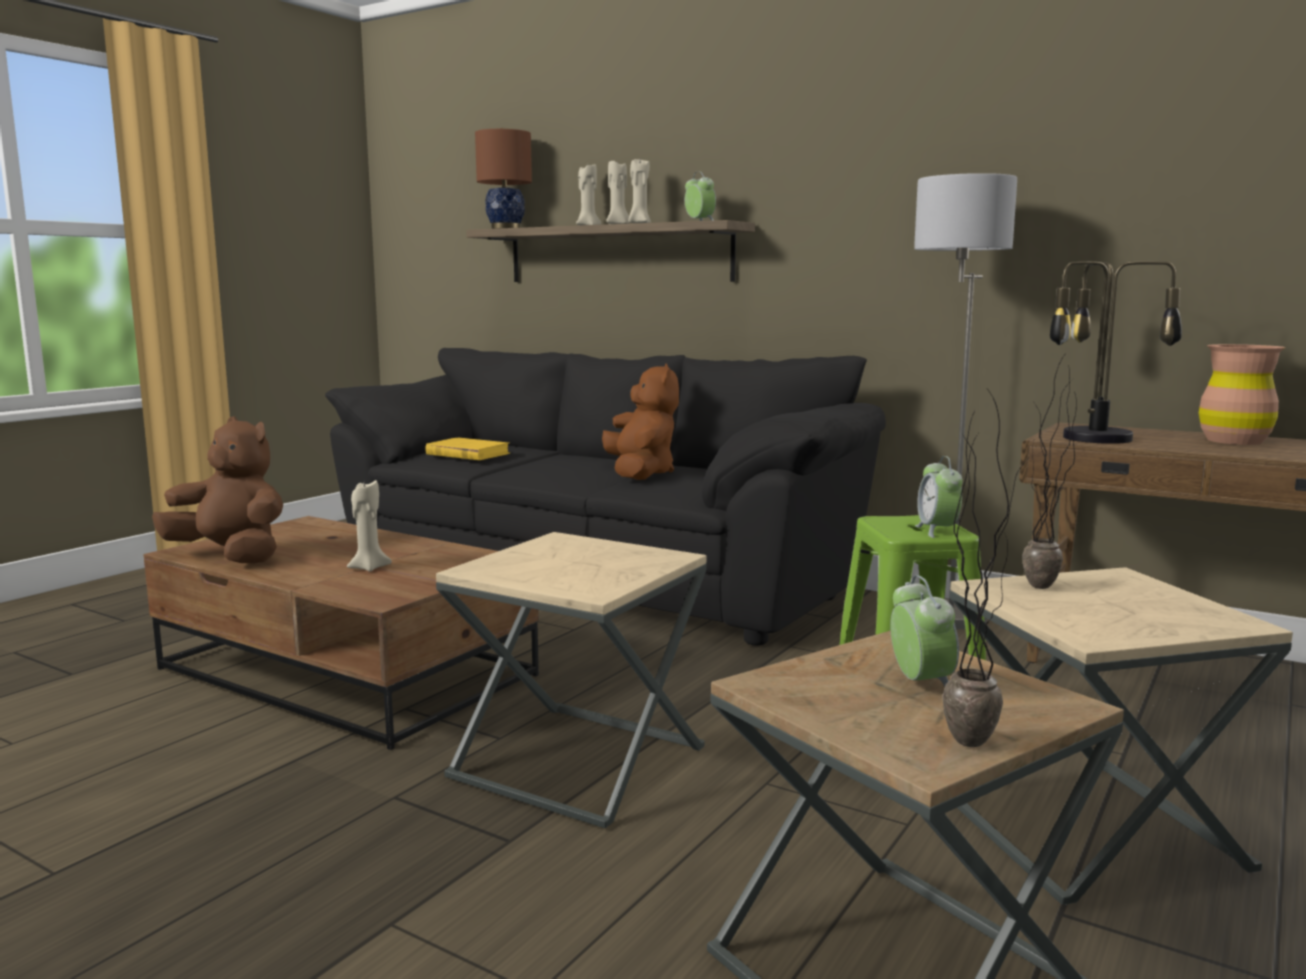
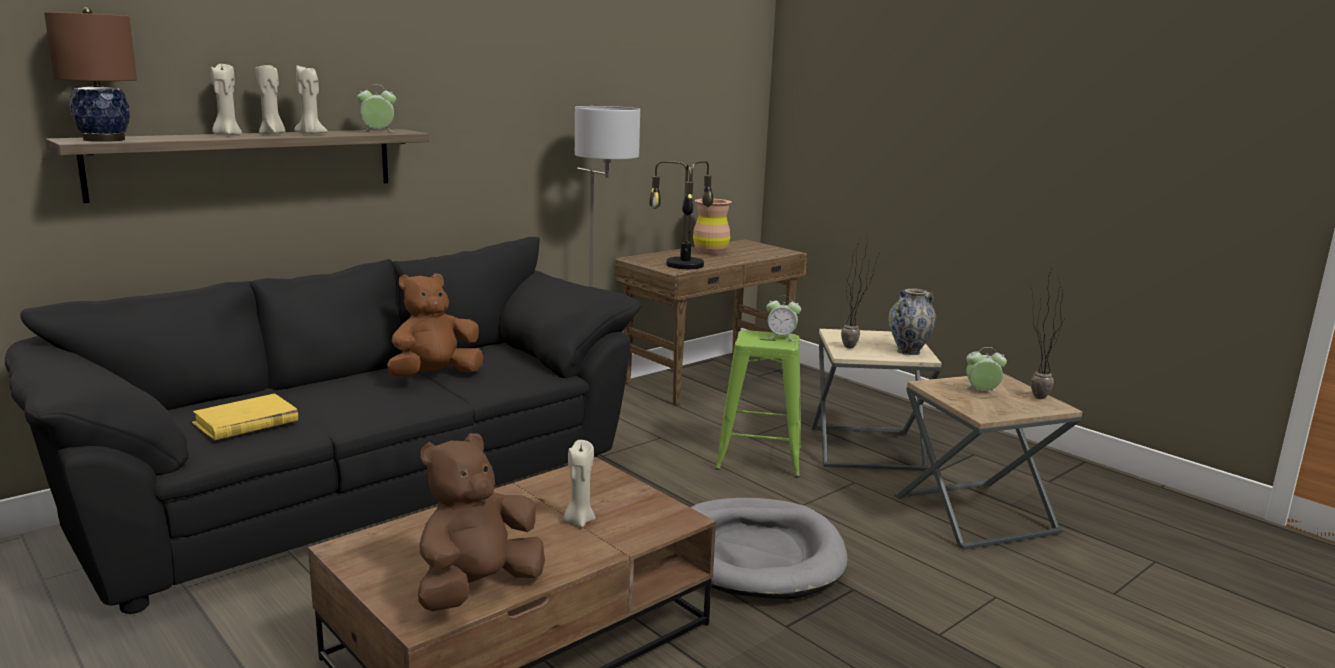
camera: 75 degrees left, 5 degrees up
beige side table [436,532,707,828] -> grey dog bed [690,498,848,599]
brown plush toy [602,363,679,480] -> brown plush toy turned 45 degrees counterclockwise [387,273,483,377]
none -> vase [889,288,936,355]

